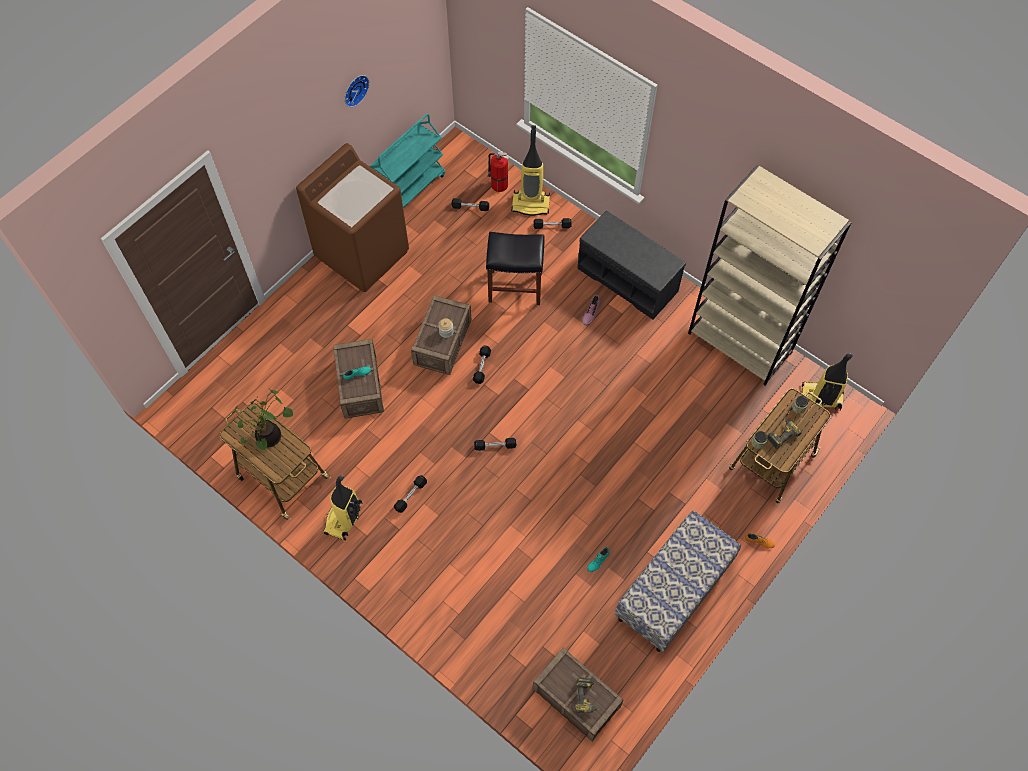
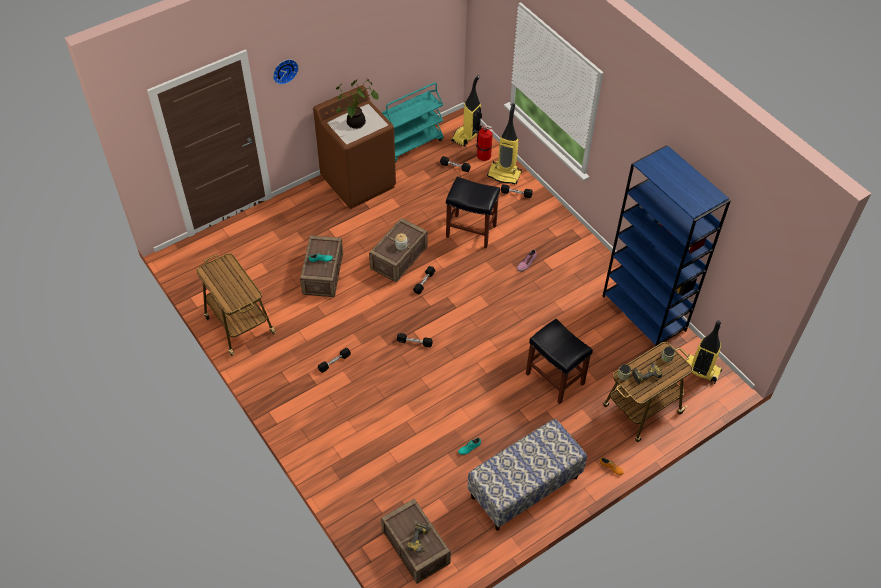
camera: 15 degrees right, 10 degrees down
potted plant [232,389,293,451] -> potted plant moved to [336,77,379,129]
vacuum cleaner [323,475,363,540] -> vacuum cleaner moved to [451,75,482,147]
wall clock [345,75,369,107] -> wall clock moved to [273,59,299,85]
grey bench [577,211,686,320] -> none
beige bookcase [688,165,851,386] -> blue bookcase [602,145,731,347]
none -> black stool [526,319,593,404]

